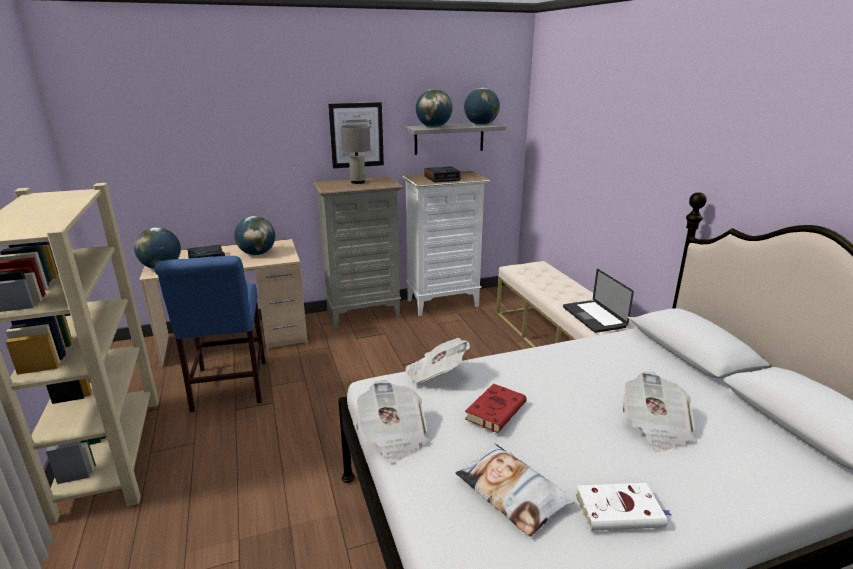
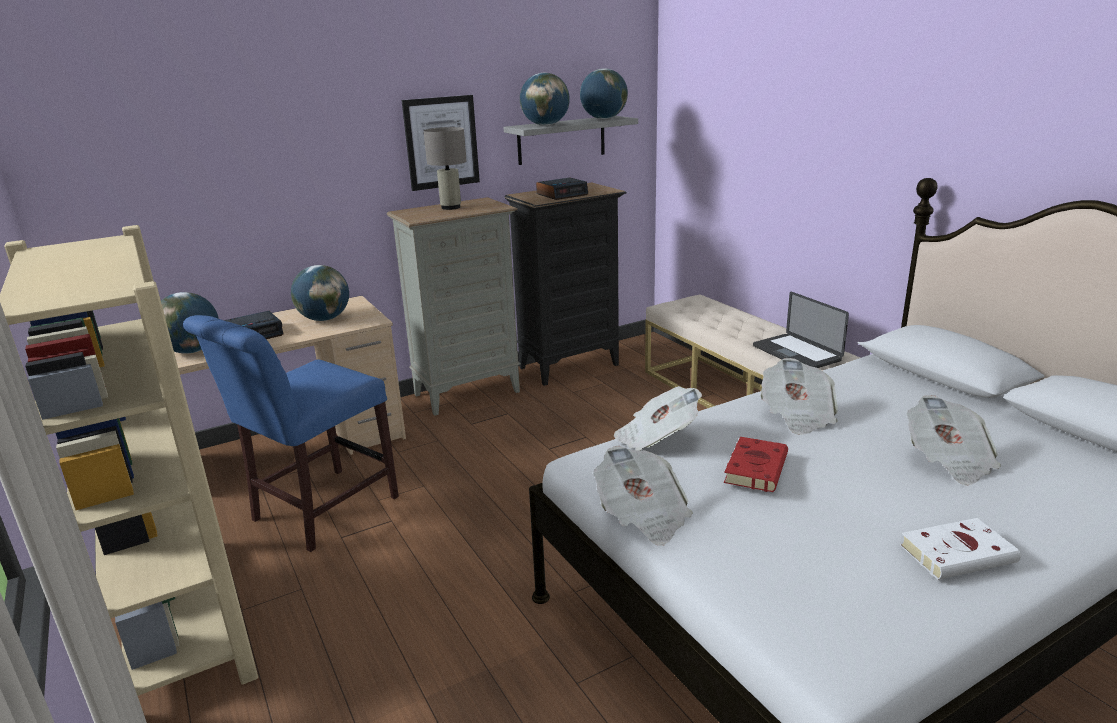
camera: 10 degrees left, 0 degrees up
blue chair [154,256,266,412] -> blue chair turned 60 degrees clockwise [183,315,399,552]
white dresser [402,171,491,316] -> black dresser [504,183,627,386]
pillow [455,443,574,537] -> none
none -> newspaper [760,358,838,435]

